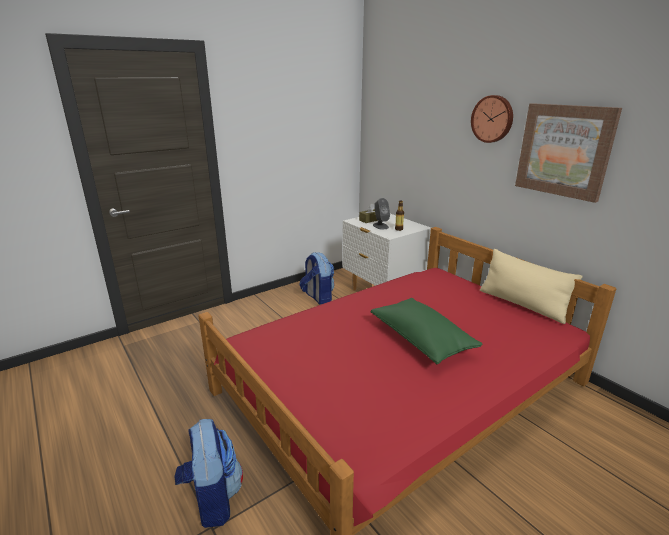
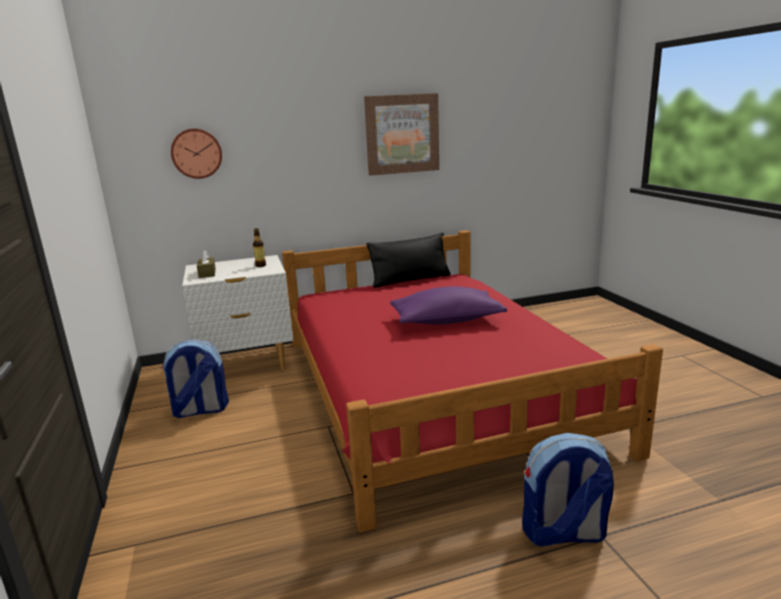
camera: 70 degrees left, 5 degrees down
green pillow [370,298,483,364] -> purple pillow [390,286,507,325]
grey speaker [373,198,390,229] -> none
wall clock [471,95,513,143] -> wall clock moved to [171,129,222,179]
beige pillow [480,249,582,324] -> black pillow [366,233,451,288]

